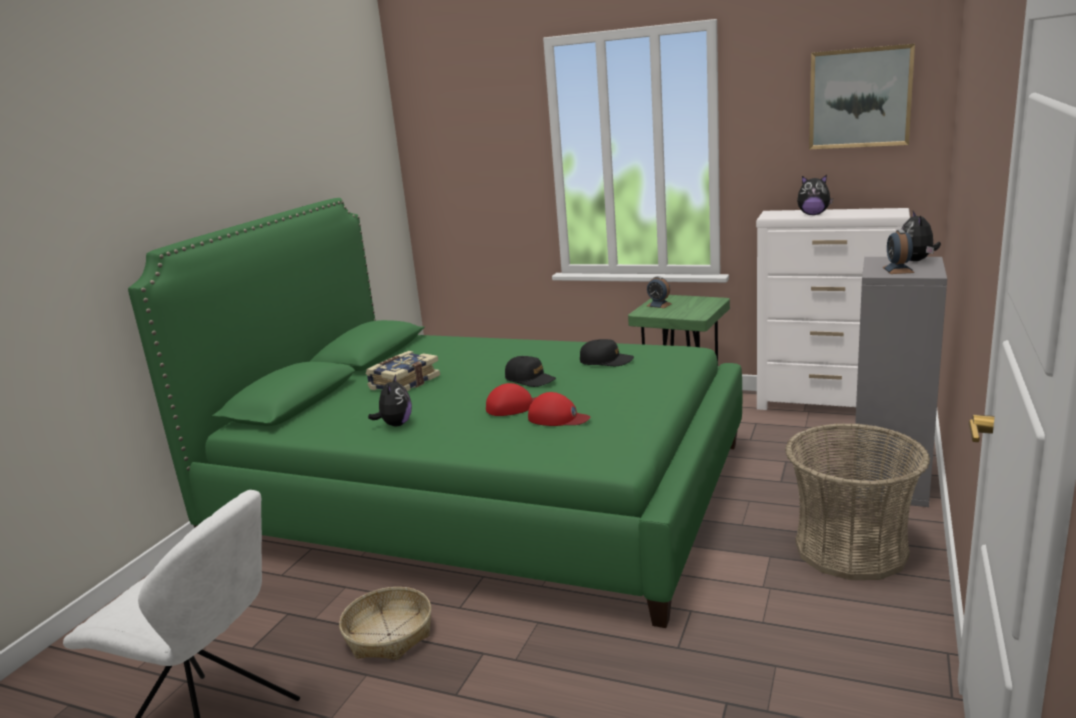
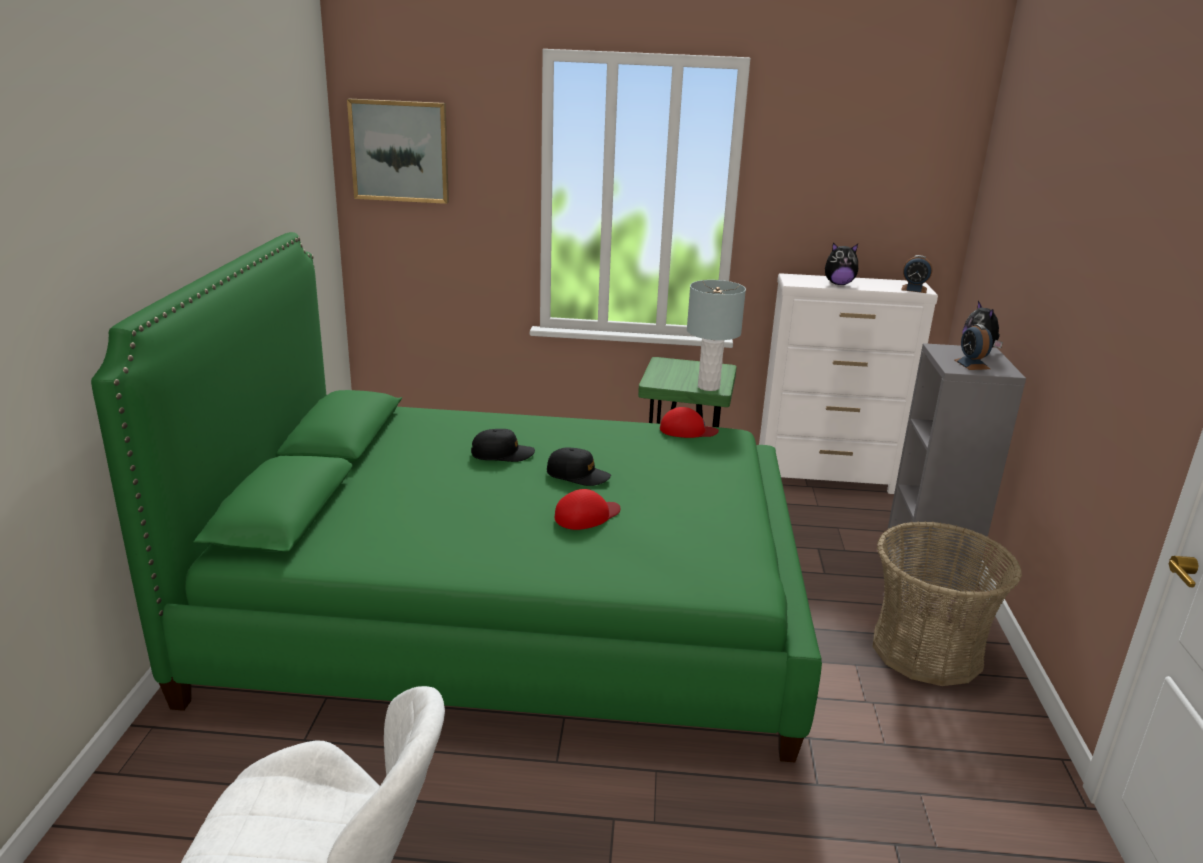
camera: 20 degrees left, 5 degrees up
basket [339,587,431,660] -> none
book [366,351,440,391] -> none
plush toy [368,375,412,426] -> none
red cap [528,392,591,426] -> red cap moved to [660,407,719,438]
black cap [580,339,634,366] -> black cap moved to [471,429,535,462]
alarm clock [647,276,672,308] -> alarm clock moved to [901,255,933,293]
picture [809,43,915,150] -> picture moved to [347,99,449,204]
none -> grey table lamp [687,280,746,391]

